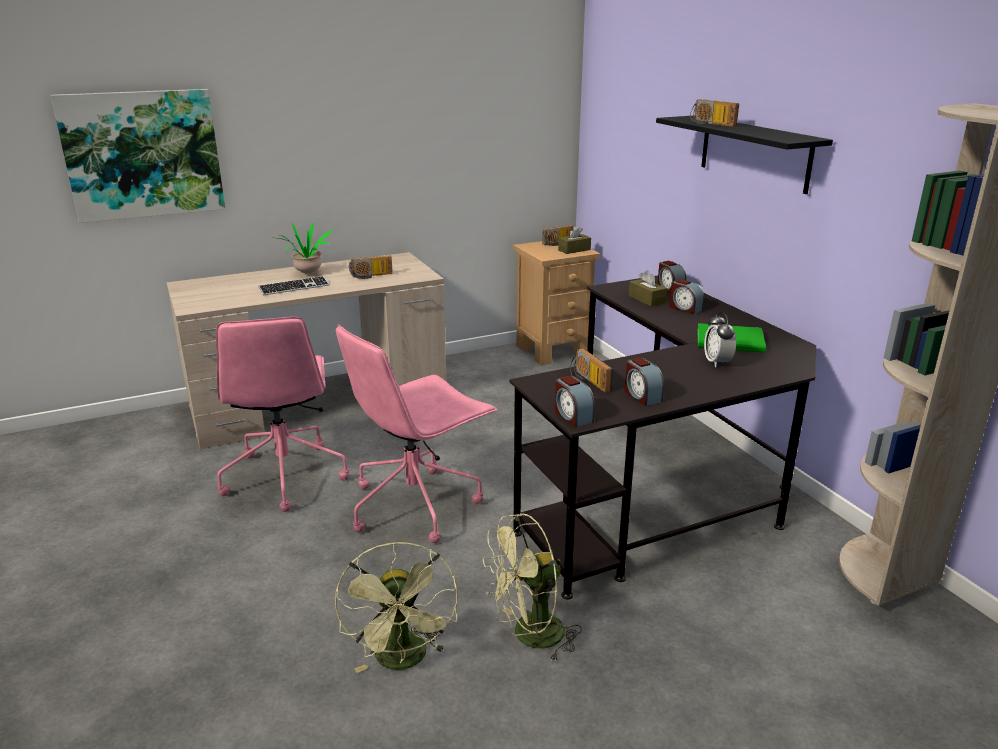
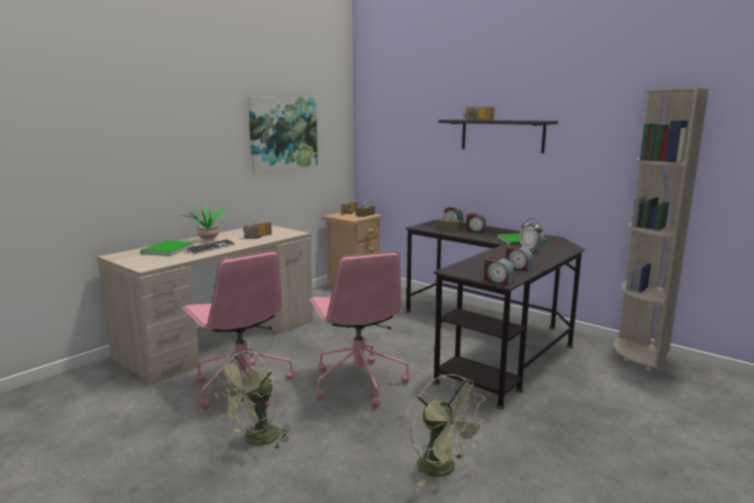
camera: 25 degrees left, 10 degrees down
picture [51,89,225,223] -> picture moved to [248,96,318,174]
pink office chair [336,324,498,543] -> pink office chair turned 45 degrees counterclockwise [309,251,410,407]
green fan [483,513,582,662] -> green fan moved to [215,351,290,450]
radio [570,348,613,392] -> none
none -> green book [141,240,194,256]

